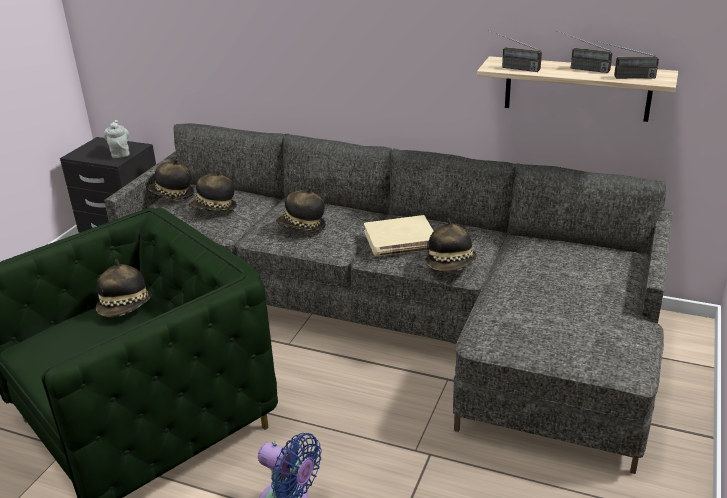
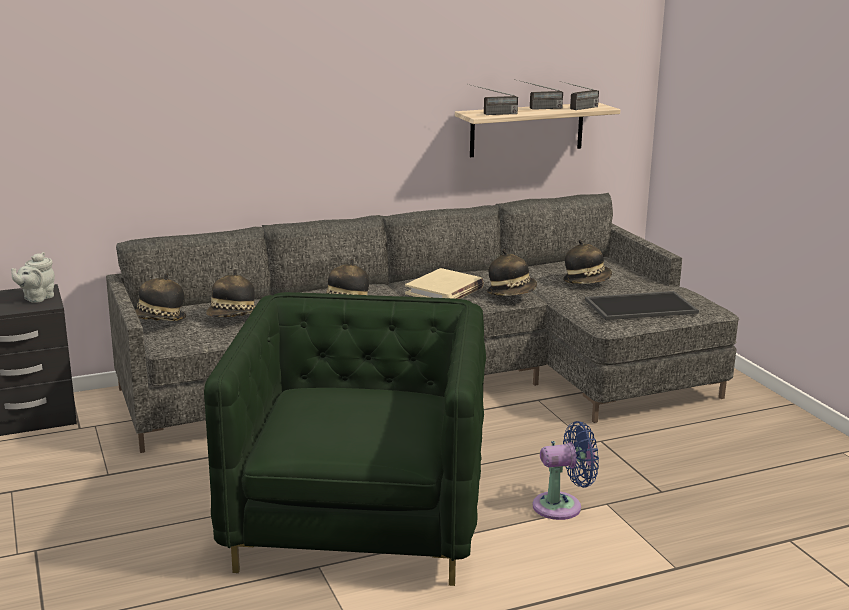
camera: 45 degrees left, 10 degrees down
hat [96,259,152,317] -> hat moved to [563,240,612,284]
grey teapot [104,120,130,158] -> grey teapot turned 90 degrees counterclockwise [11,252,55,303]
none -> tray [585,291,699,320]

